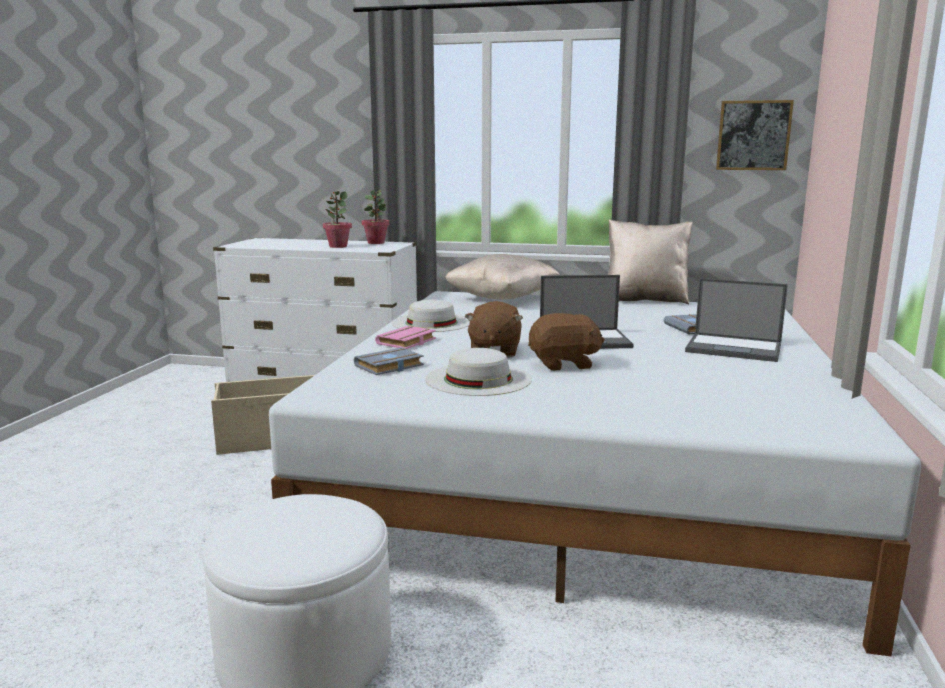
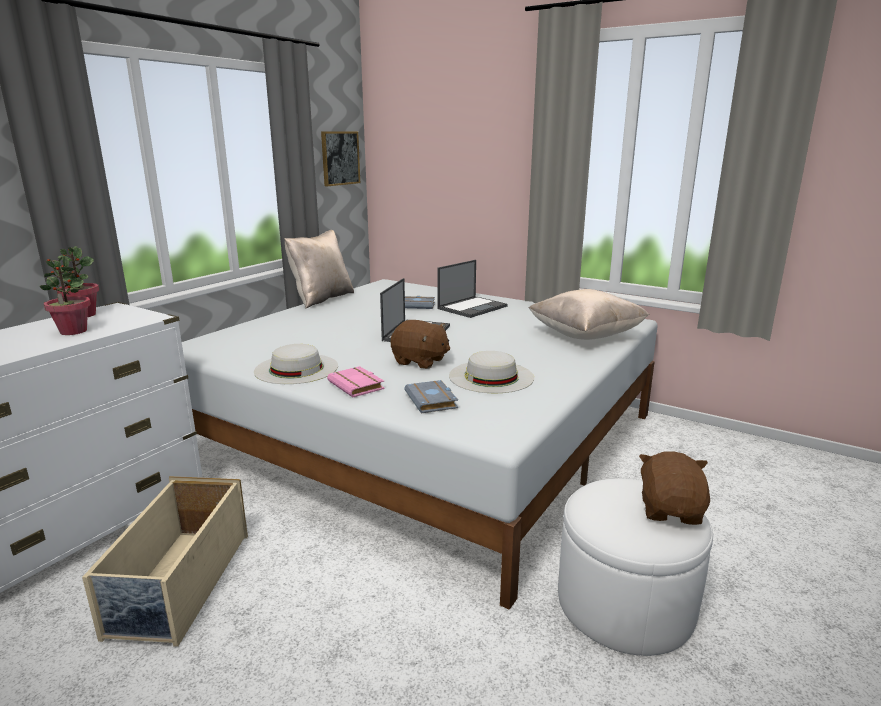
camera: 70 degrees left, 5 degrees up
beige pillow [445,254,560,300] -> beige pillow moved to [528,289,650,340]
brown plush toy [528,313,605,371] -> brown plush toy moved to [639,451,710,525]

